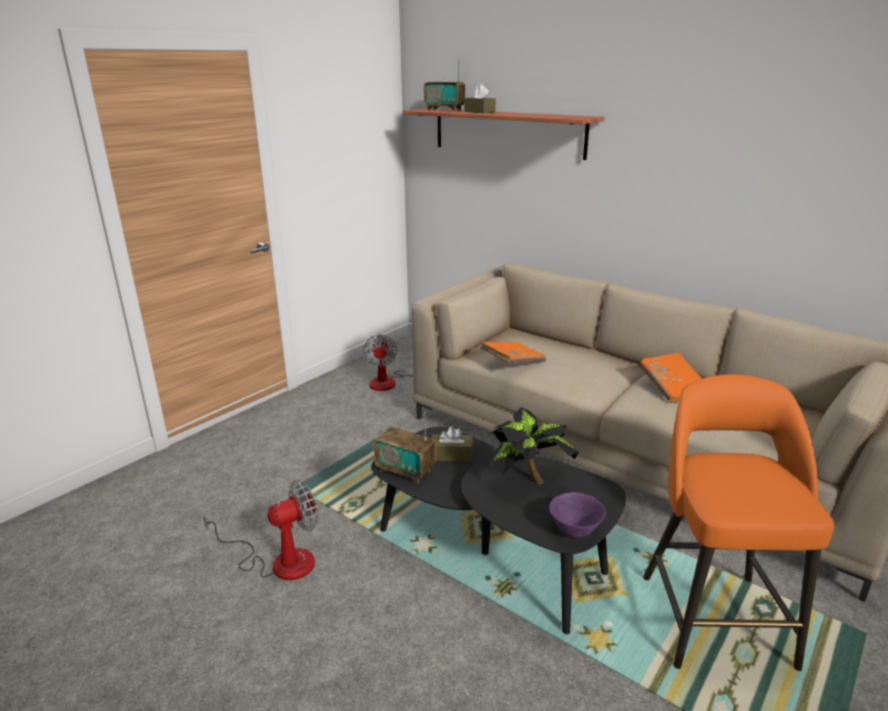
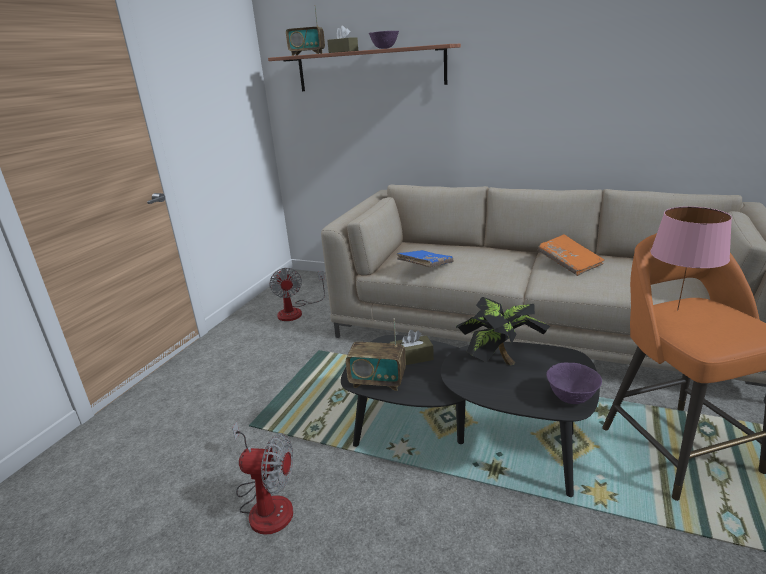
camera: 15 degrees left, 0 degrees up
fan [203,481,319,580] -> fan turned 60 degrees clockwise [232,422,293,535]
orange book [480,342,546,364] -> blue book [397,250,454,267]
none -> purple bowl [369,31,399,49]
none -> pink table lamp [650,206,732,311]

